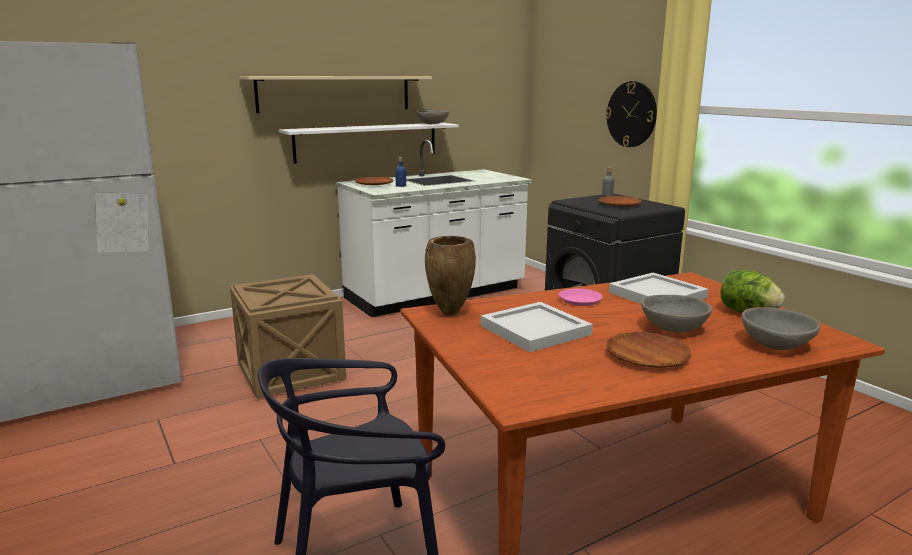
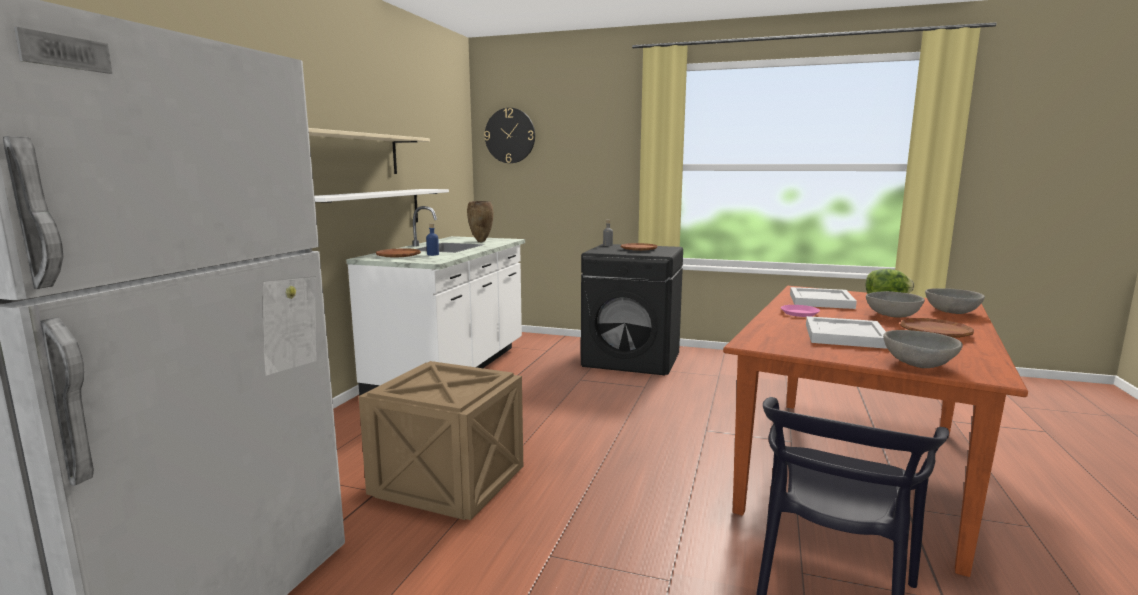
camera: 40 degrees left, 5 degrees down
grey bowl [417,110,449,124] -> grey bowl moved to [883,330,963,368]
brown vase [425,236,476,316] -> brown vase moved to [467,201,494,242]
wall clock [606,81,657,147] -> wall clock moved to [484,108,535,163]

